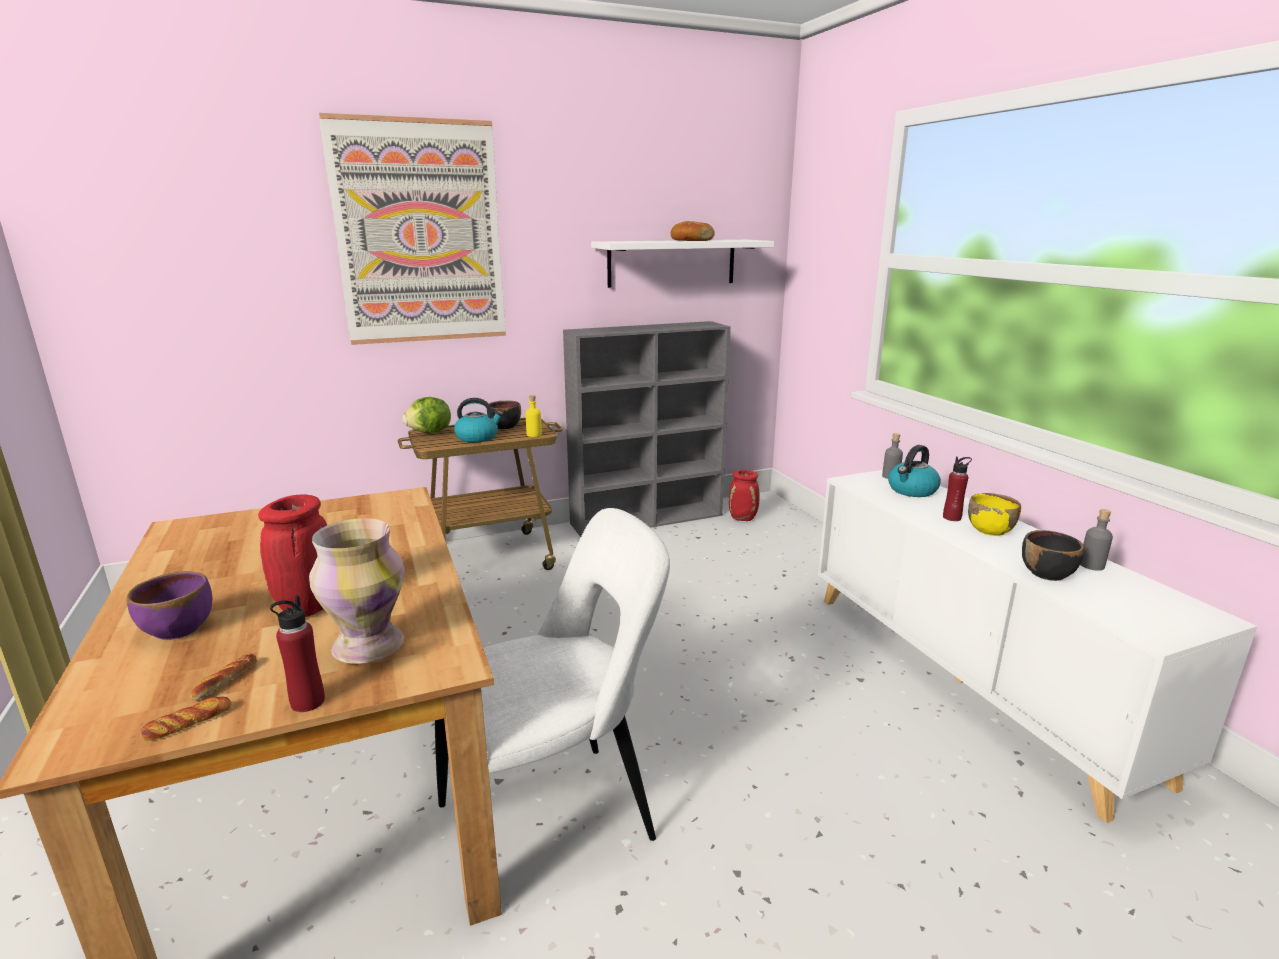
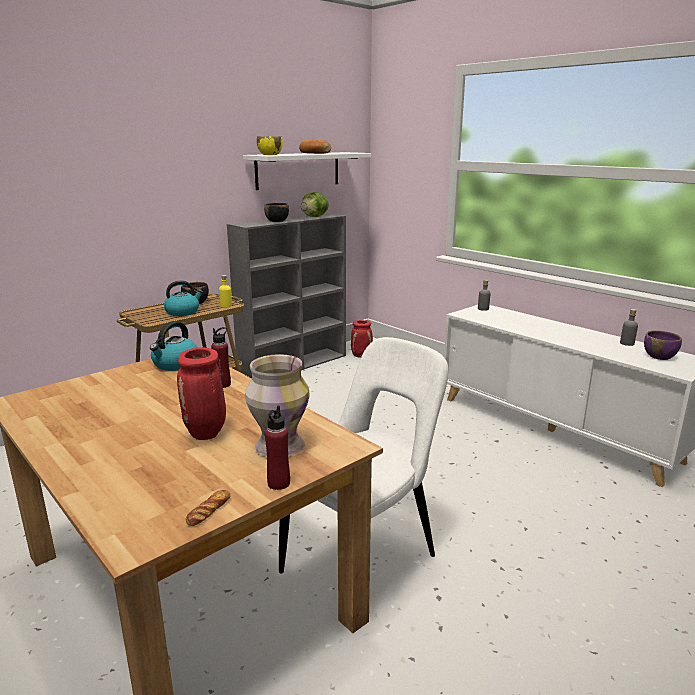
camera: 20 degrees left, 0 degrees up
purple bowl [126,571,212,640] -> purple bowl moved to [644,331,682,360]
bread [189,654,257,700] -> none
picture [319,113,506,345] -> none
lettuce [402,397,451,434] -> lettuce moved to [301,192,329,217]
kettle [888,445,941,497] -> kettle moved to [150,321,198,371]
red bottle [943,457,972,521] -> red bottle moved to [211,327,231,388]
yellow bowl [968,493,1021,536] -> yellow bowl moved to [257,136,283,155]
black bowl [1022,530,1084,581] -> black bowl moved to [264,203,289,222]

